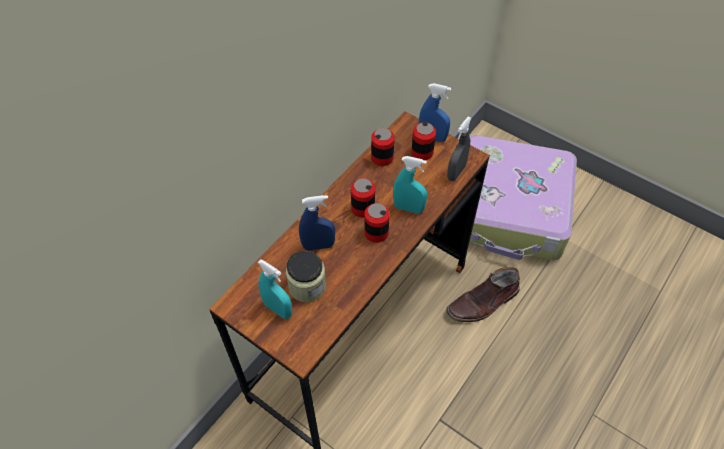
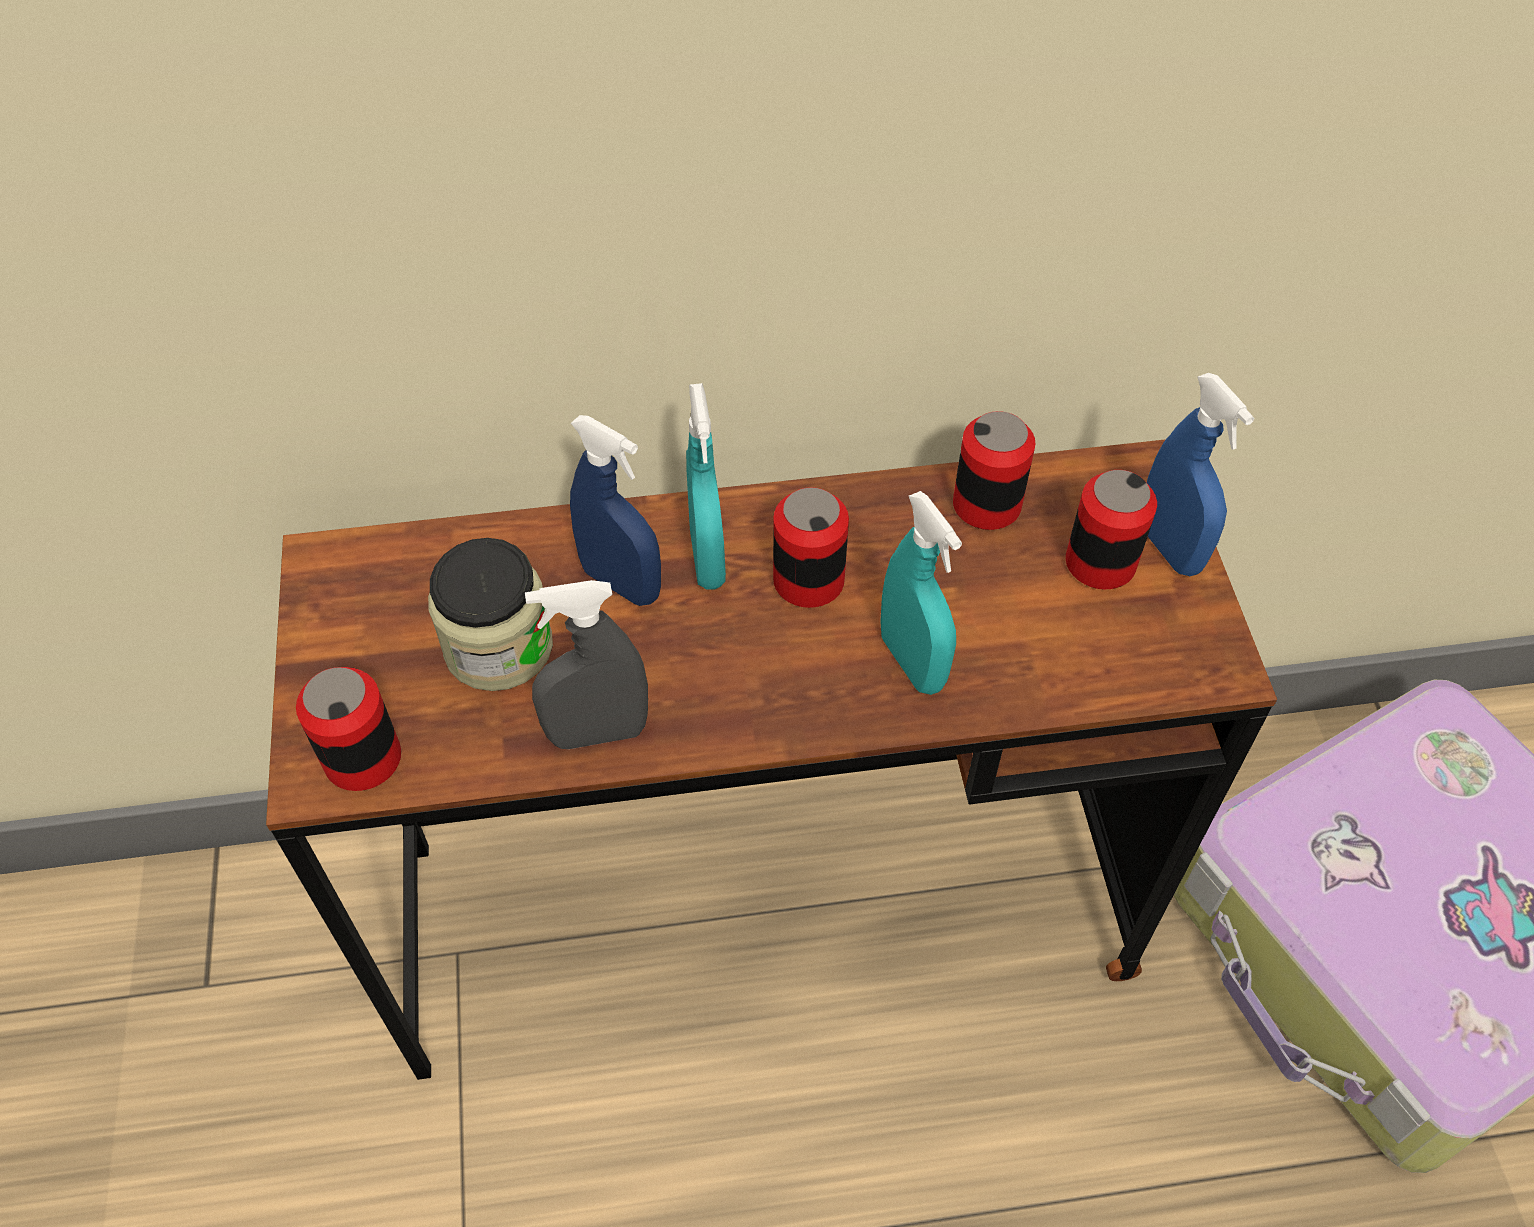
camera: 45 degrees right, 0 degrees up
turquoise spray bottle [258,260,292,319] -> turquoise spray bottle moved to [686,383,726,589]
can [364,203,390,243] -> can moved to [296,667,401,791]
brown boot [446,267,520,322] -> none
grey spray bottle [447,117,472,181] -> grey spray bottle moved to [525,580,648,749]

